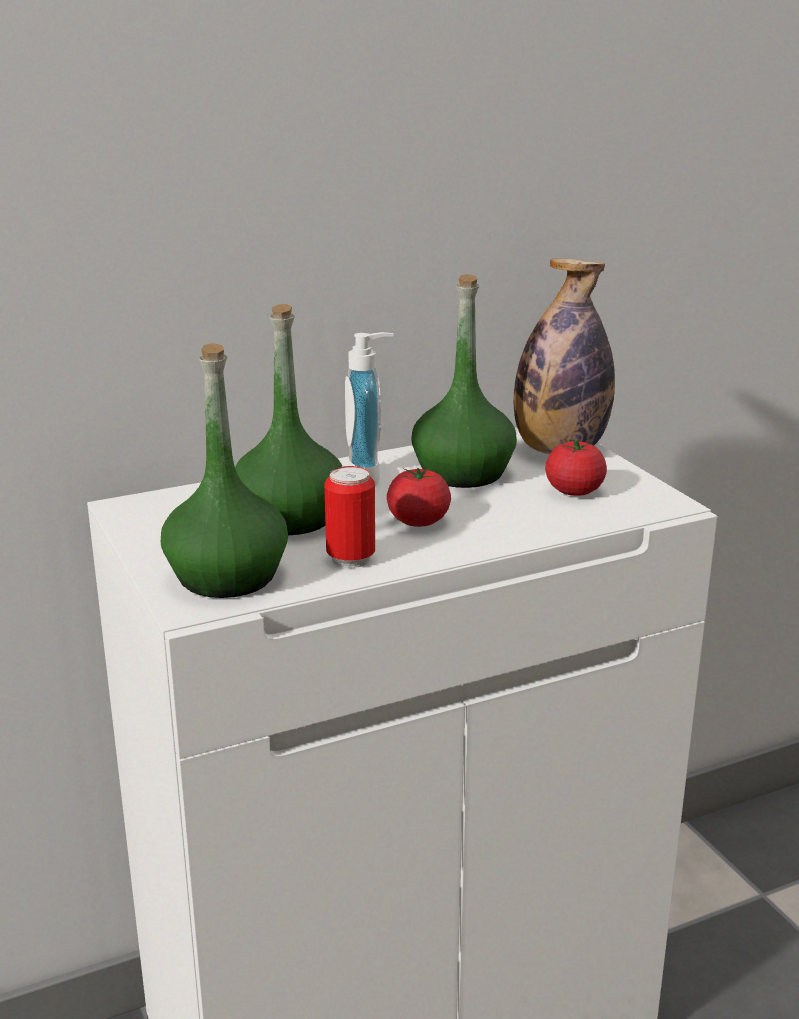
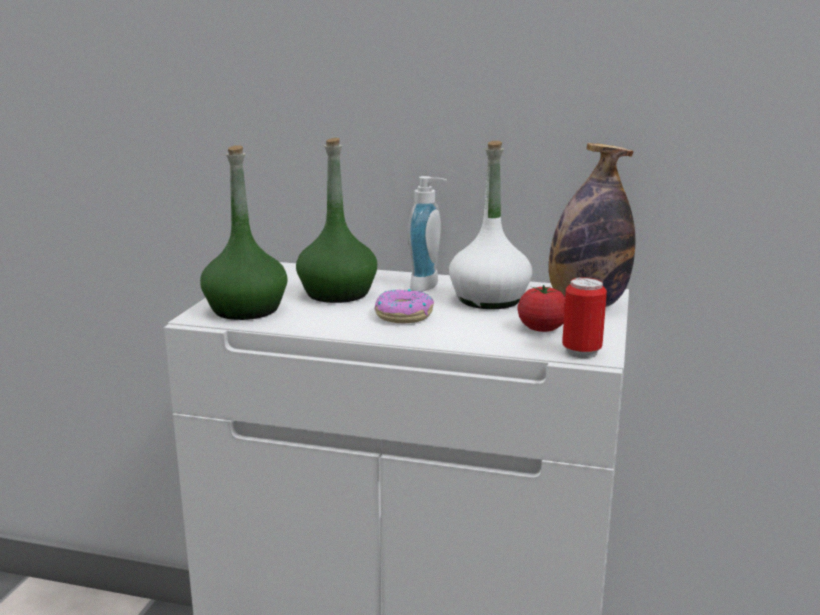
camera: 40 degrees right, 5 degrees down
can [325,466,375,568] -> can moved to [562,277,607,358]
tomato [387,468,451,527] -> donut [375,289,434,323]
green bottle [411,274,517,488] -> white bottle [449,141,532,309]

